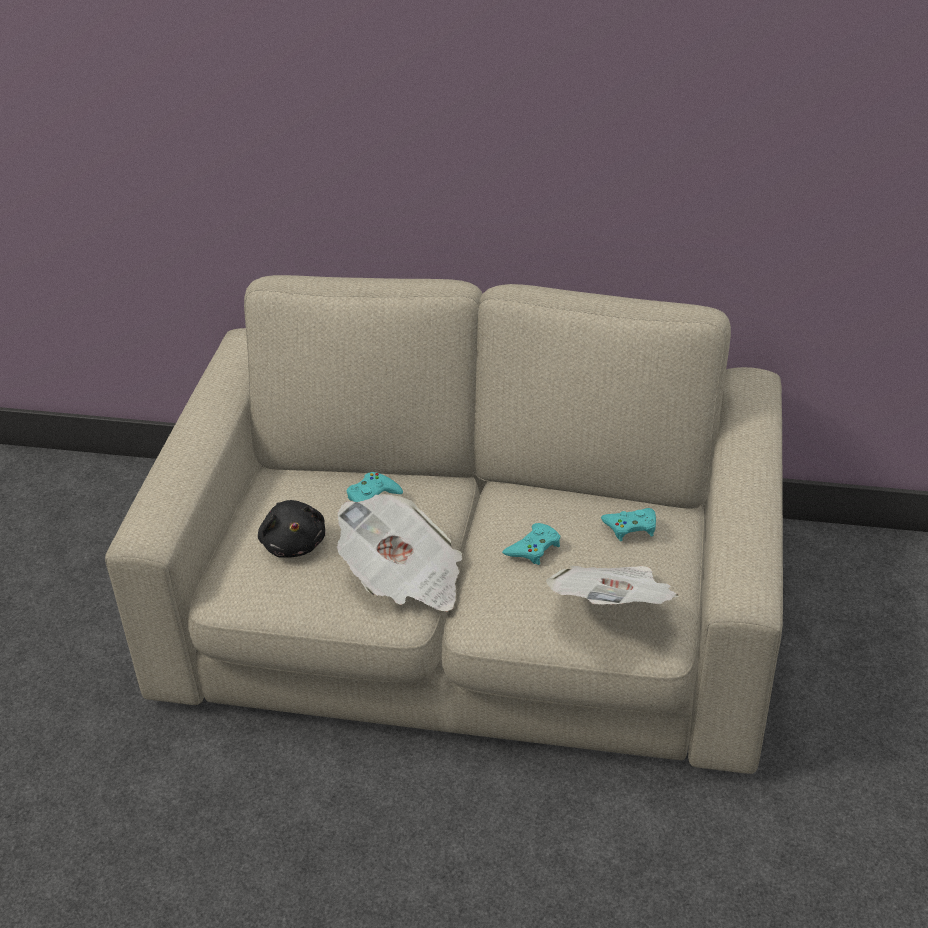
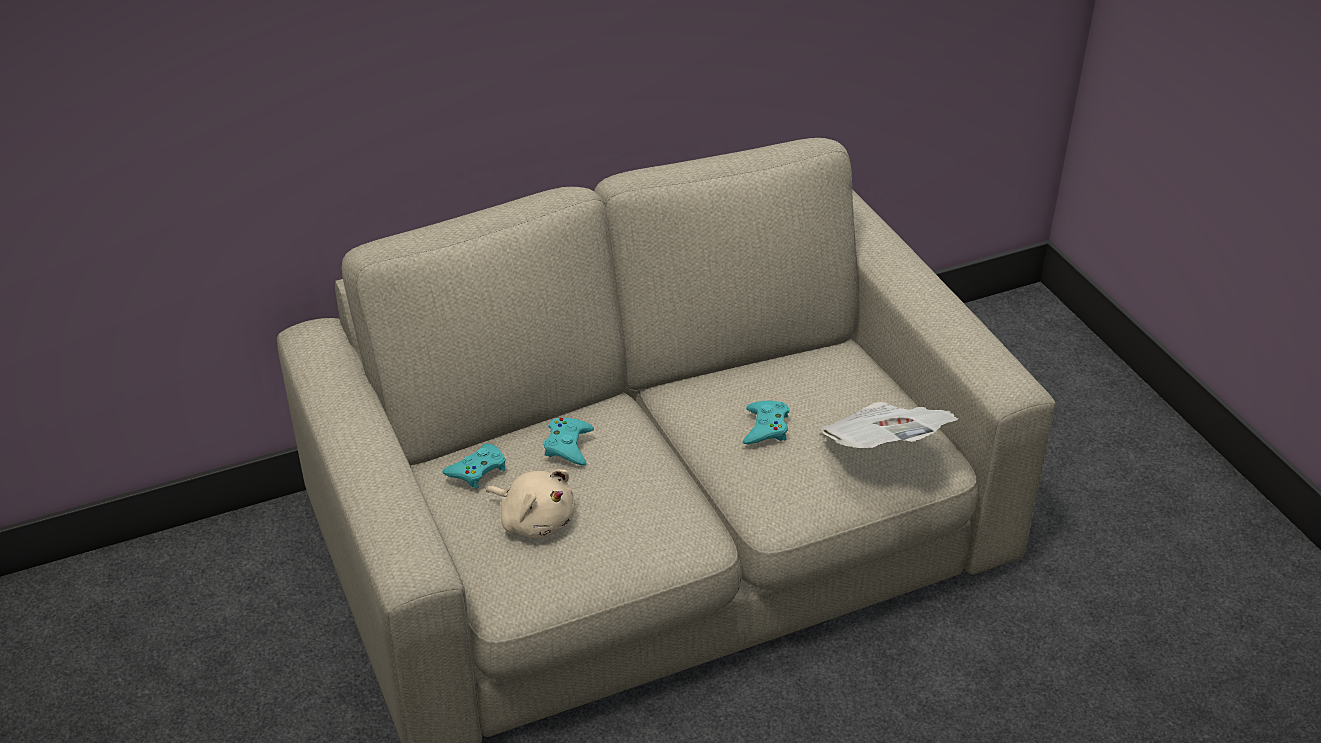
camera: 35 degrees left, 0 degrees up
black plush toy [258,500,325,558] -> beige plush toy [486,469,575,538]
newspaper [337,494,462,612] -> none
turquoise game controller [601,508,656,541] -> turquoise game controller moved to [442,443,506,489]

